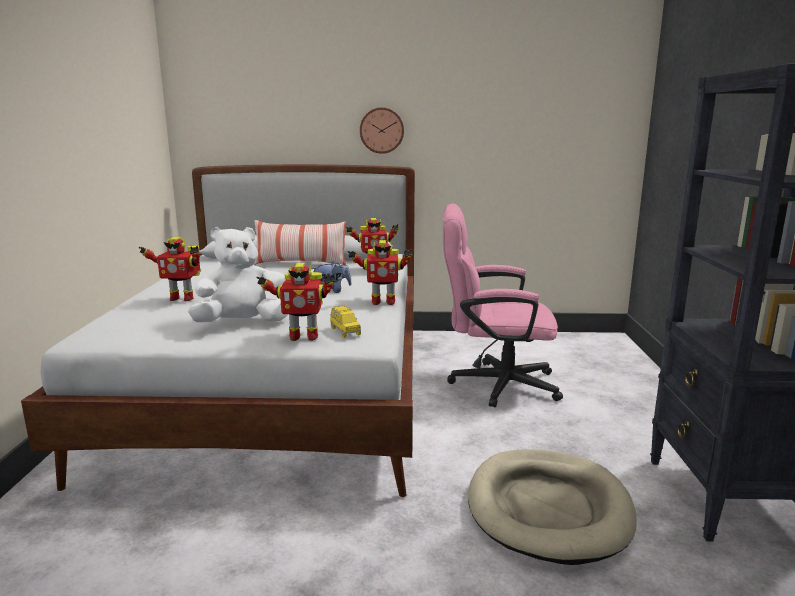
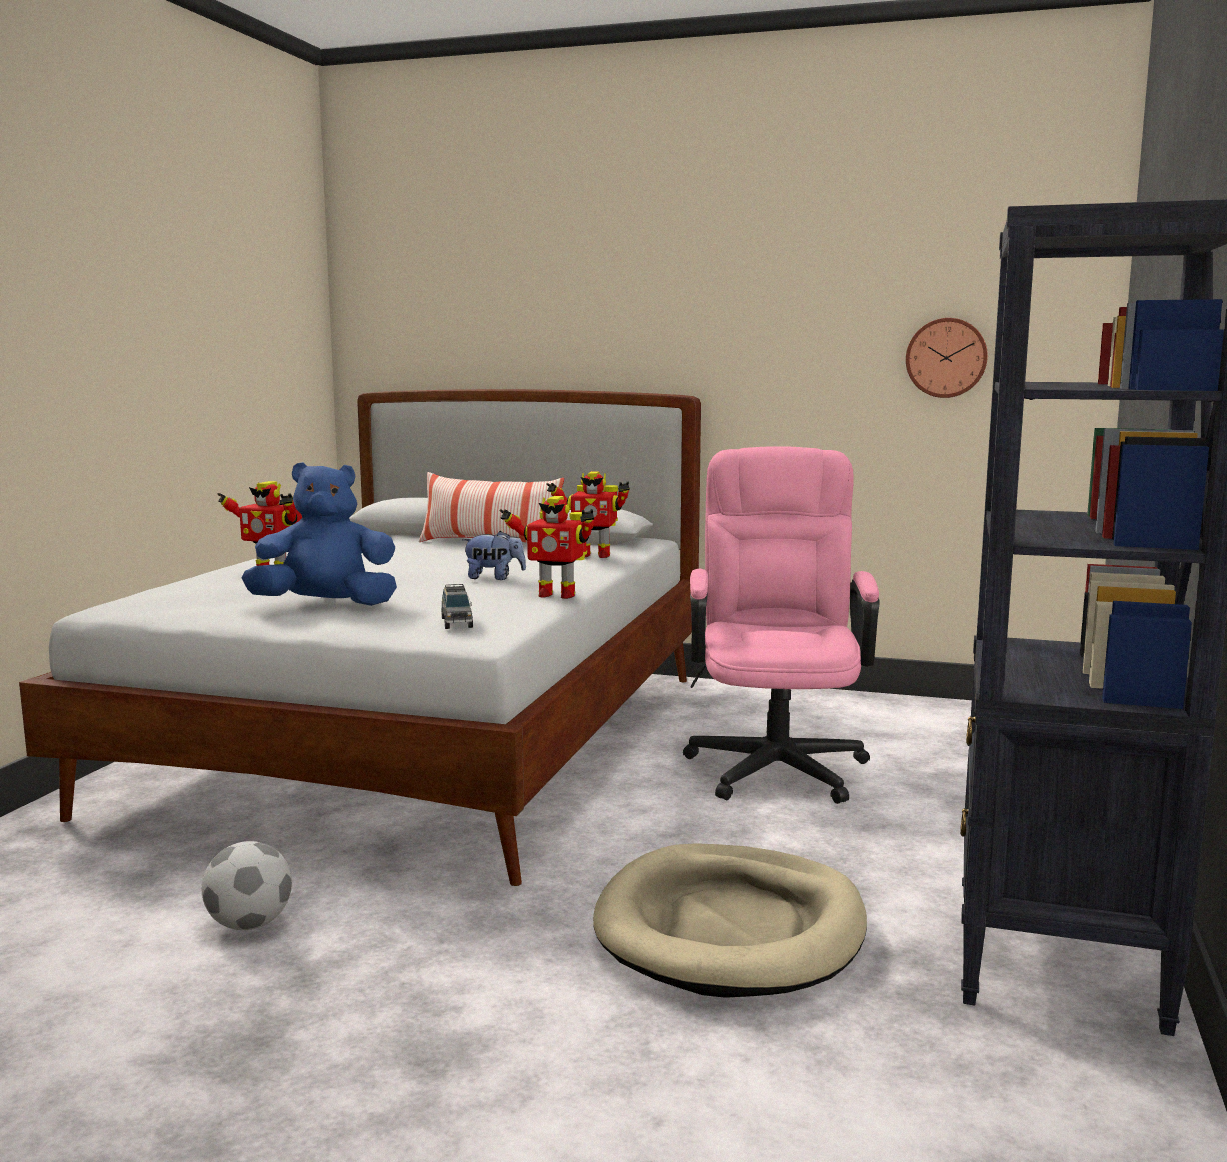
camera: 15 degrees right, 5 degrees down
white plush toy [188,227,288,322] -> blue plush toy [242,462,397,606]
toy robot [256,263,335,341] -> none
yellow toy car [330,305,361,338] -> grey toy car [441,584,473,629]
wall clock [360,107,404,154] -> wall clock moved to [906,318,988,398]
pink office chair [443,203,563,408] -> pink office chair turned 75 degrees clockwise [683,446,879,804]
none -> football [202,841,292,930]

